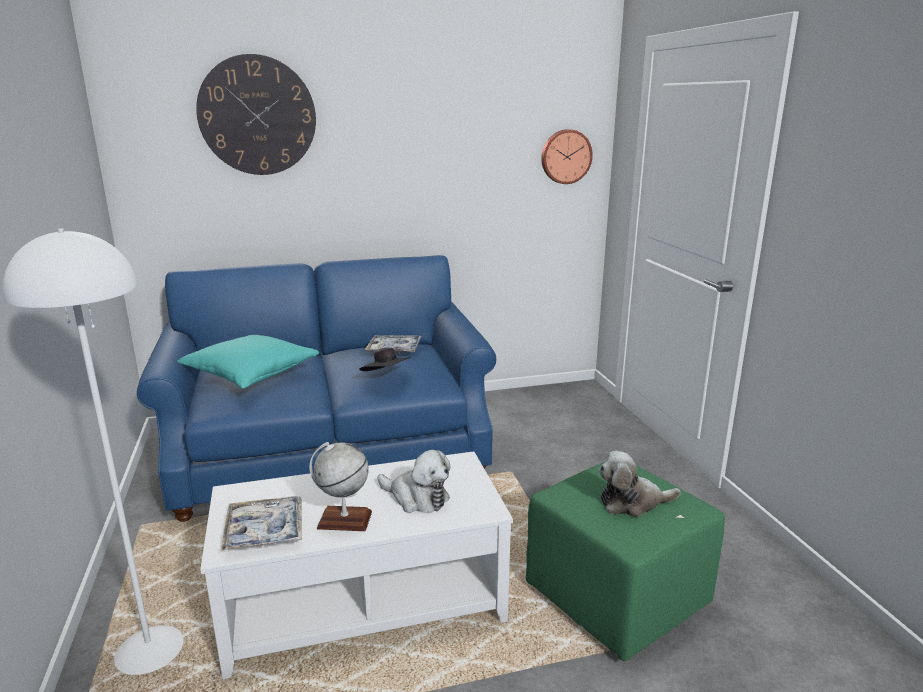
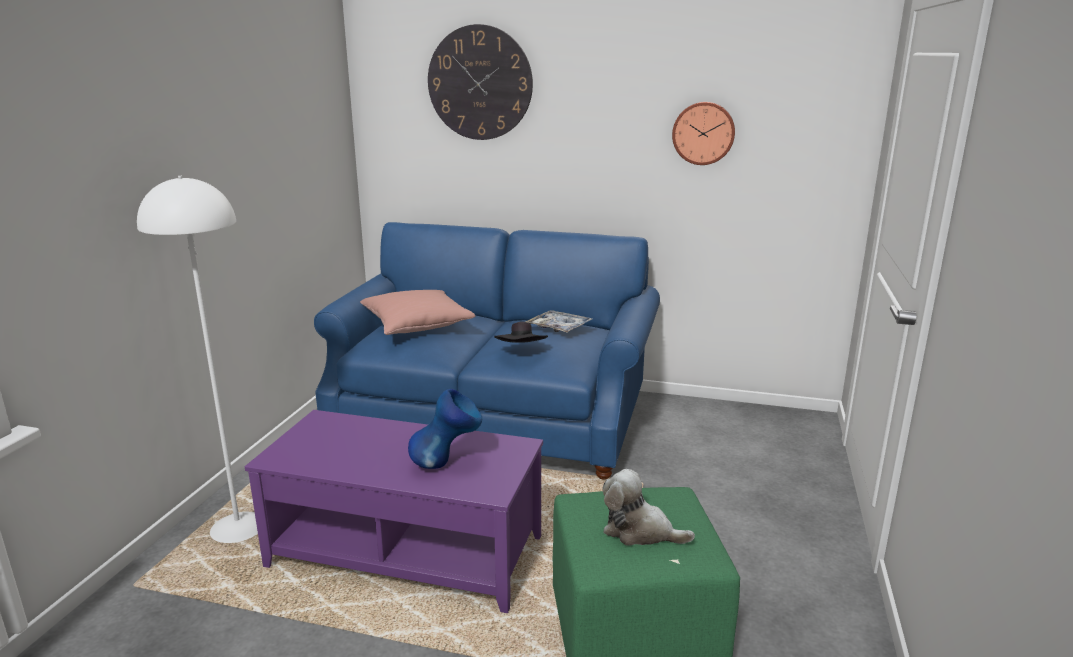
camera: 30 degrees right, 0 degrees up
turquoise pillow [177,335,319,389] -> pink pillow [360,290,476,335]
white coffee table [200,451,513,679] -> purple coffee table [245,410,543,613]
tray [221,496,302,551] -> none
globe [309,442,372,531] -> none
plush toy [378,450,451,513] -> blue vase [408,389,482,469]
wall clock [541,129,593,184] -> wall clock moved to [672,102,735,165]

